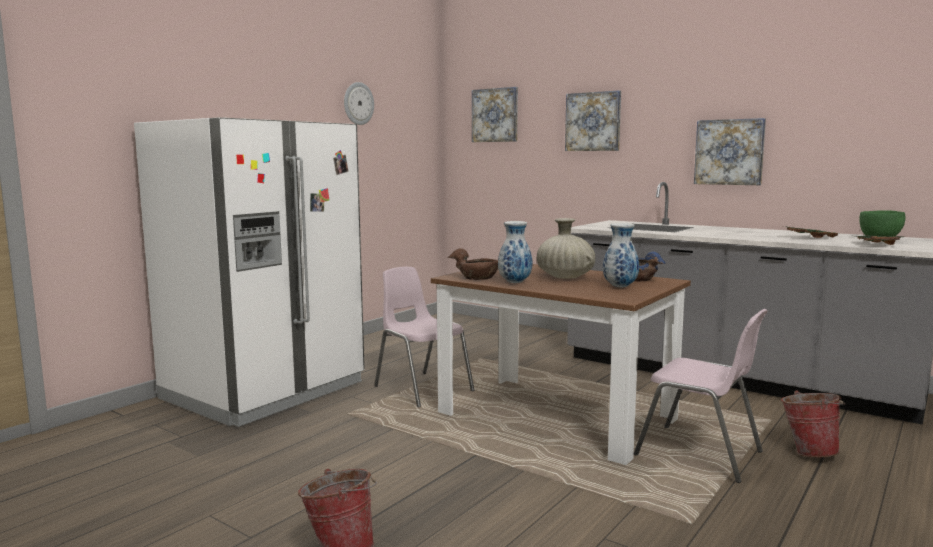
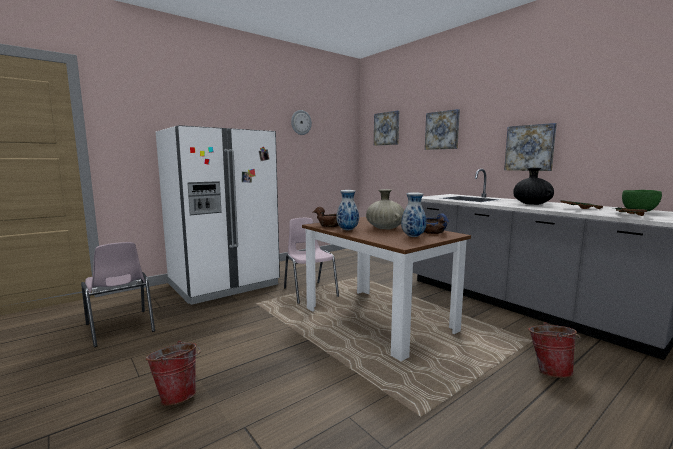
camera: 15 degrees right, 0 degrees up
pink chair [634,309,768,483] -> pink chair moved to [81,242,155,347]
none -> black vase [513,168,554,205]

